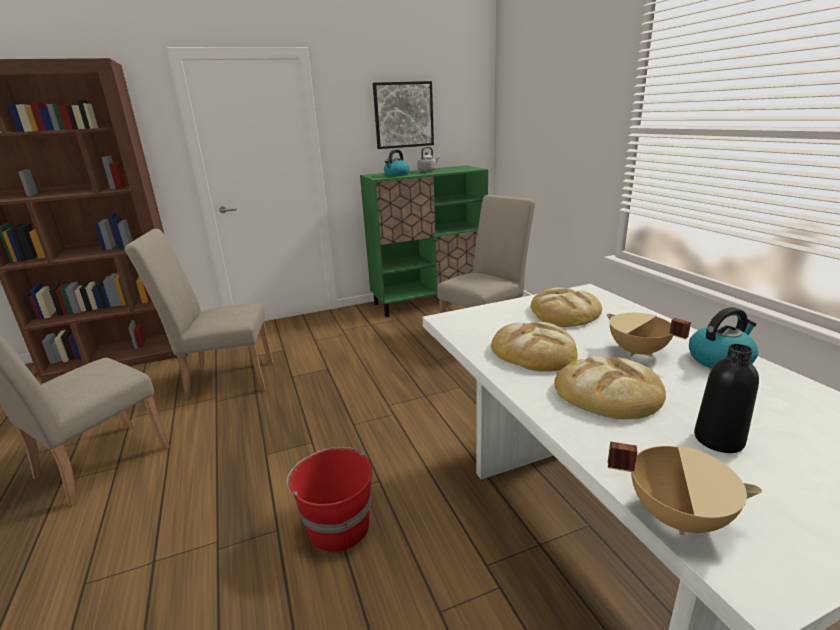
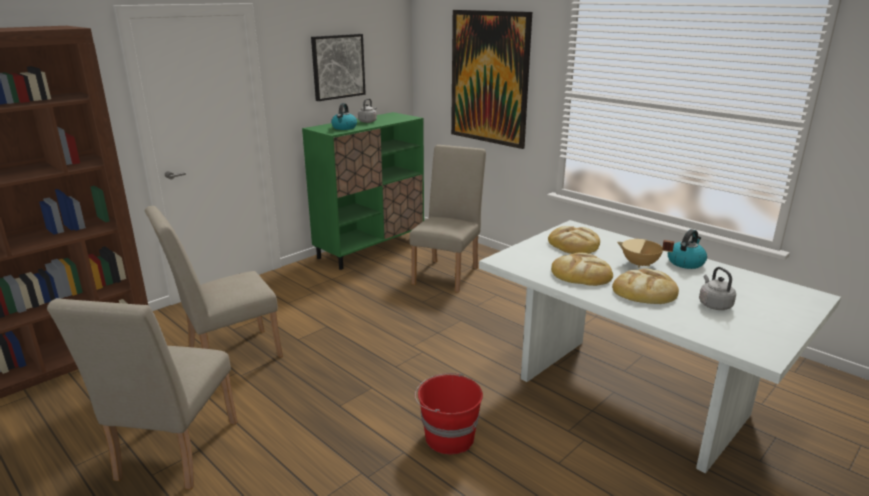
camera: 25 degrees left, 0 degrees up
beige cooking pot [608,441,762,535] -> none
black bottle [694,344,759,453] -> grey kettle [699,267,736,310]
none -> picture [451,10,532,149]

